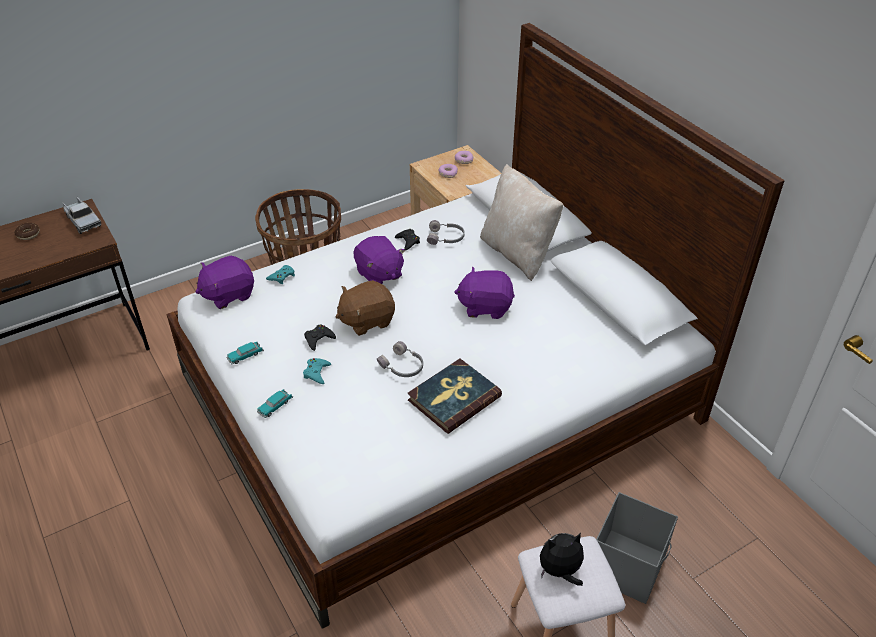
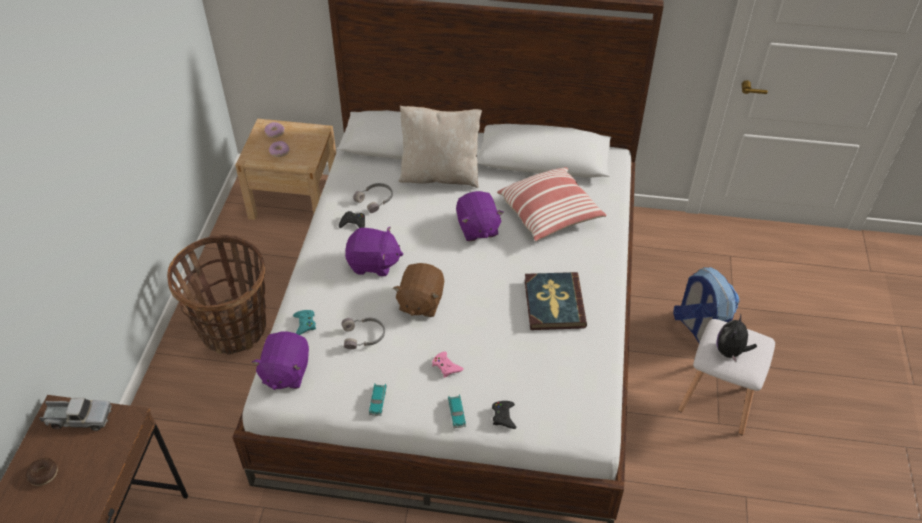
camera: 50 degrees left, 5 degrees up
turquoise game controller [303,358,331,384] -> pink game controller [432,352,464,378]
black game controller [304,324,336,351] -> black game controller moved to [492,401,517,429]
grey headphones [377,341,423,377] -> grey headphones moved to [341,318,385,349]
purple plush toy [454,266,515,319] -> purple plush toy turned 60 degrees counterclockwise [456,191,504,241]
grey storage box [596,492,678,604] -> backpack [673,267,740,343]
none -> pillow [497,167,607,241]

